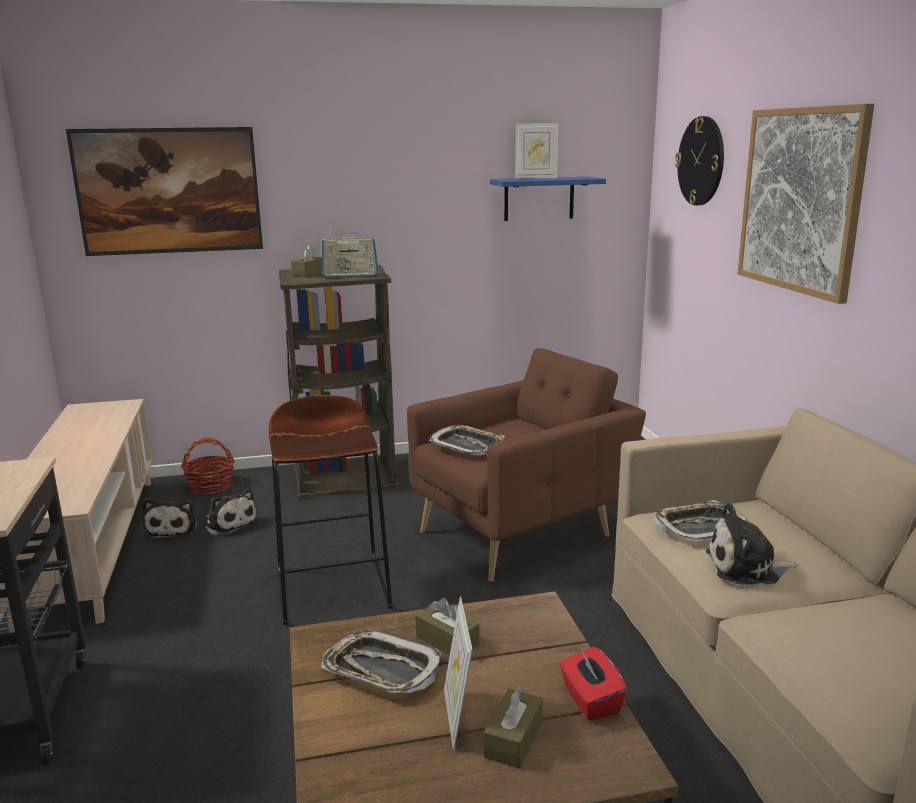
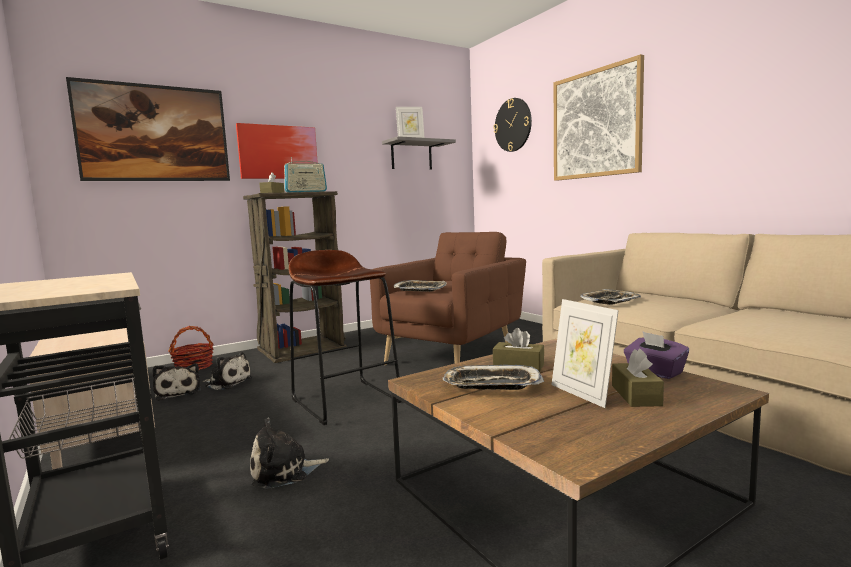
camera: 20 degrees left, 10 degrees down
blue shelf [490,177,606,221] -> grey shelf [382,136,456,169]
red tissue box [559,647,627,721] -> purple tissue box [624,331,689,379]
plush toy [706,503,798,585] -> plush toy moved to [250,417,329,489]
none -> picture [236,123,318,179]

